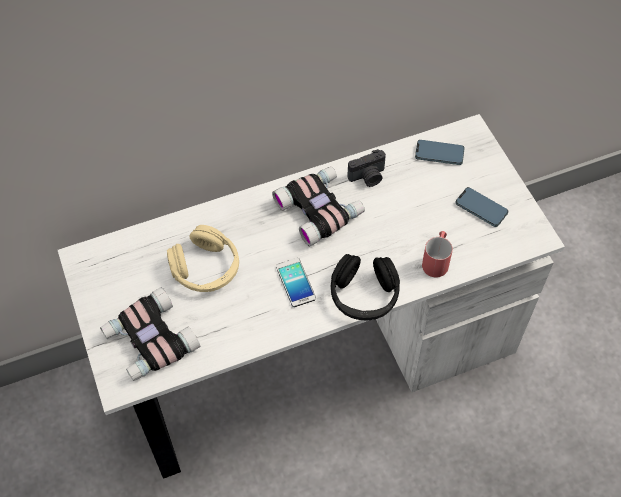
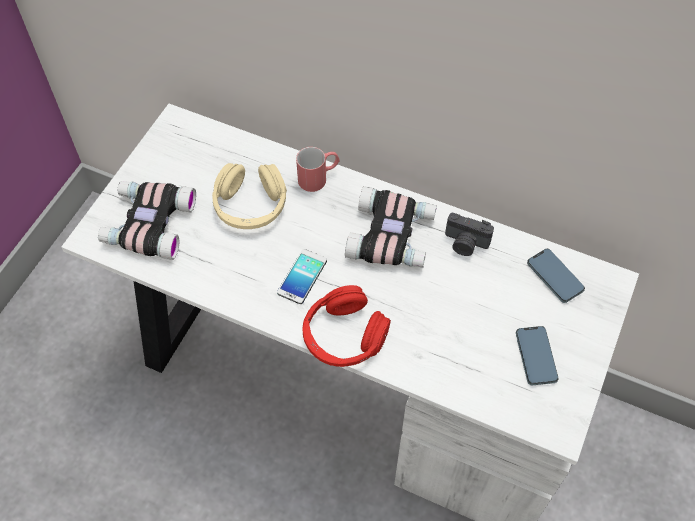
camera: 45 degrees right, 0 degrees up
black headphones [331,254,400,320] -> red headphones [302,285,391,367]
red mug [422,231,453,277] -> red mug moved to [296,147,340,192]

